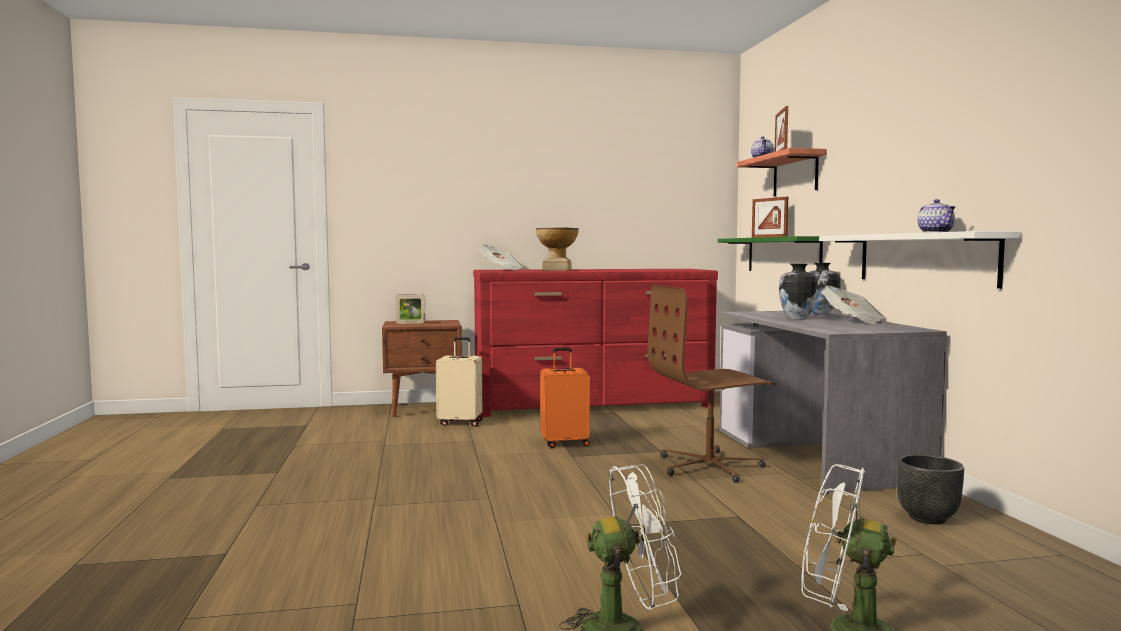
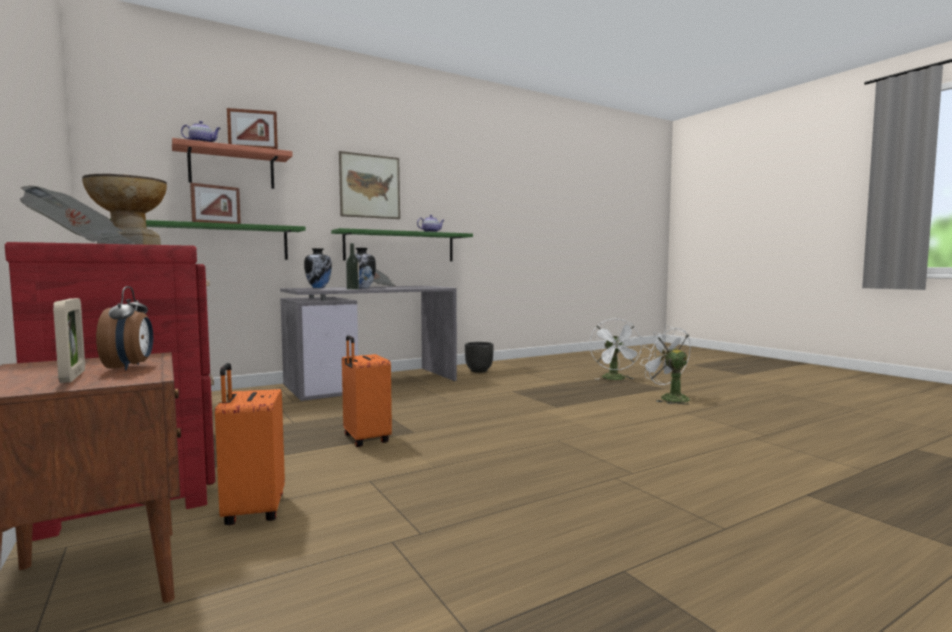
camera: 110 degrees left, 0 degrees up
beige suitcase [436,337,483,426] -> orange suitcase [215,363,285,525]
brown office chair [647,285,776,483] -> none
white shelf [819,231,1022,289] -> green shelf [331,228,473,261]
none -> alarm clock [96,286,153,371]
none -> picture [339,151,400,219]
none -> bottle [346,243,359,290]

